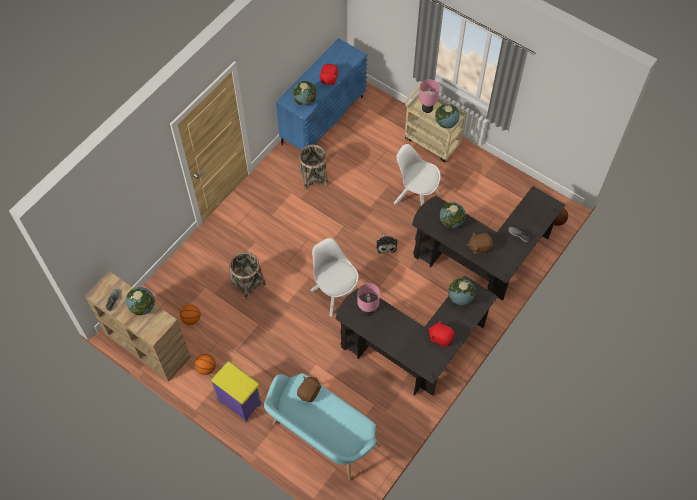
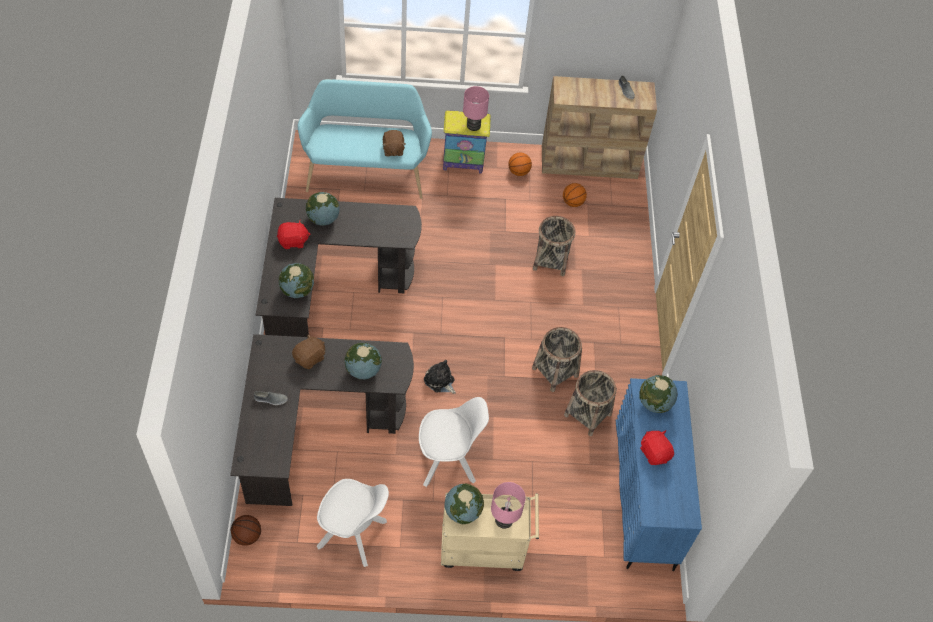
camera: 140 degrees right, 5 degrees down
globe [126,287,155,316] -> globe moved to [306,192,340,226]
white chair [311,238,358,316] -> white chair moved to [317,479,389,567]
pink table lamp [357,283,380,316] -> pink table lamp moved to [463,86,489,131]
none -> basket [532,327,582,392]

